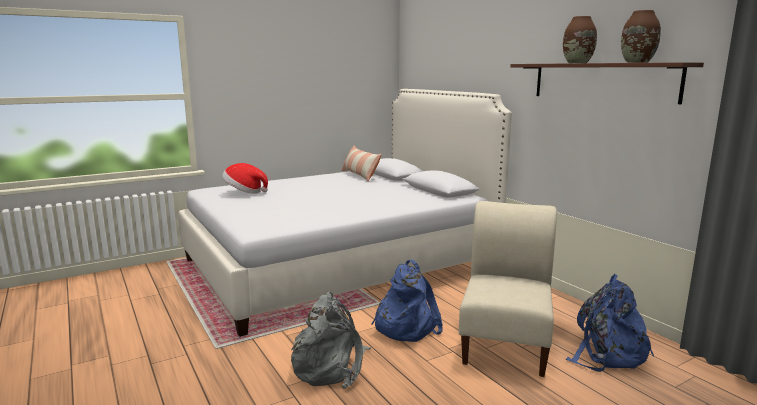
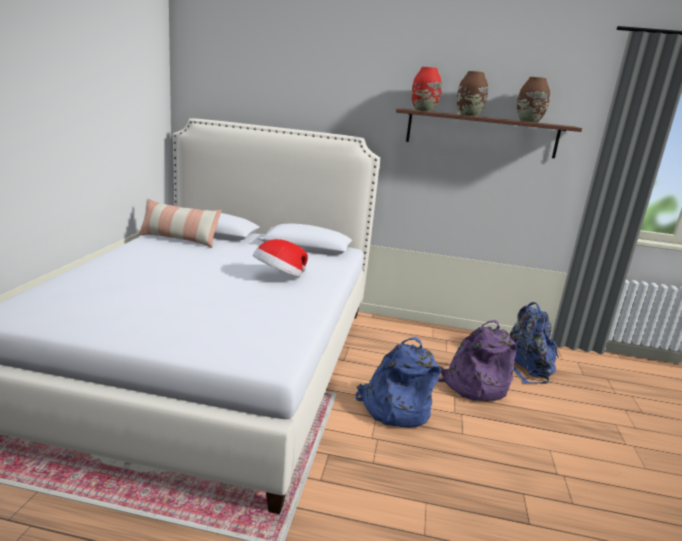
camera: 50 degrees left, 5 degrees up
hat [222,163,268,194] -> hat moved to [253,239,308,277]
grey backpack [291,292,371,389] -> none
beige chair [459,201,557,377] -> purple backpack [438,320,517,401]
none -> red vase [411,67,442,112]

